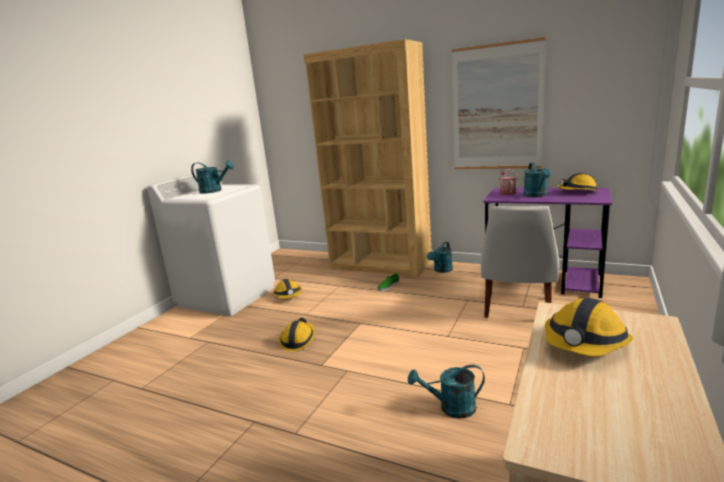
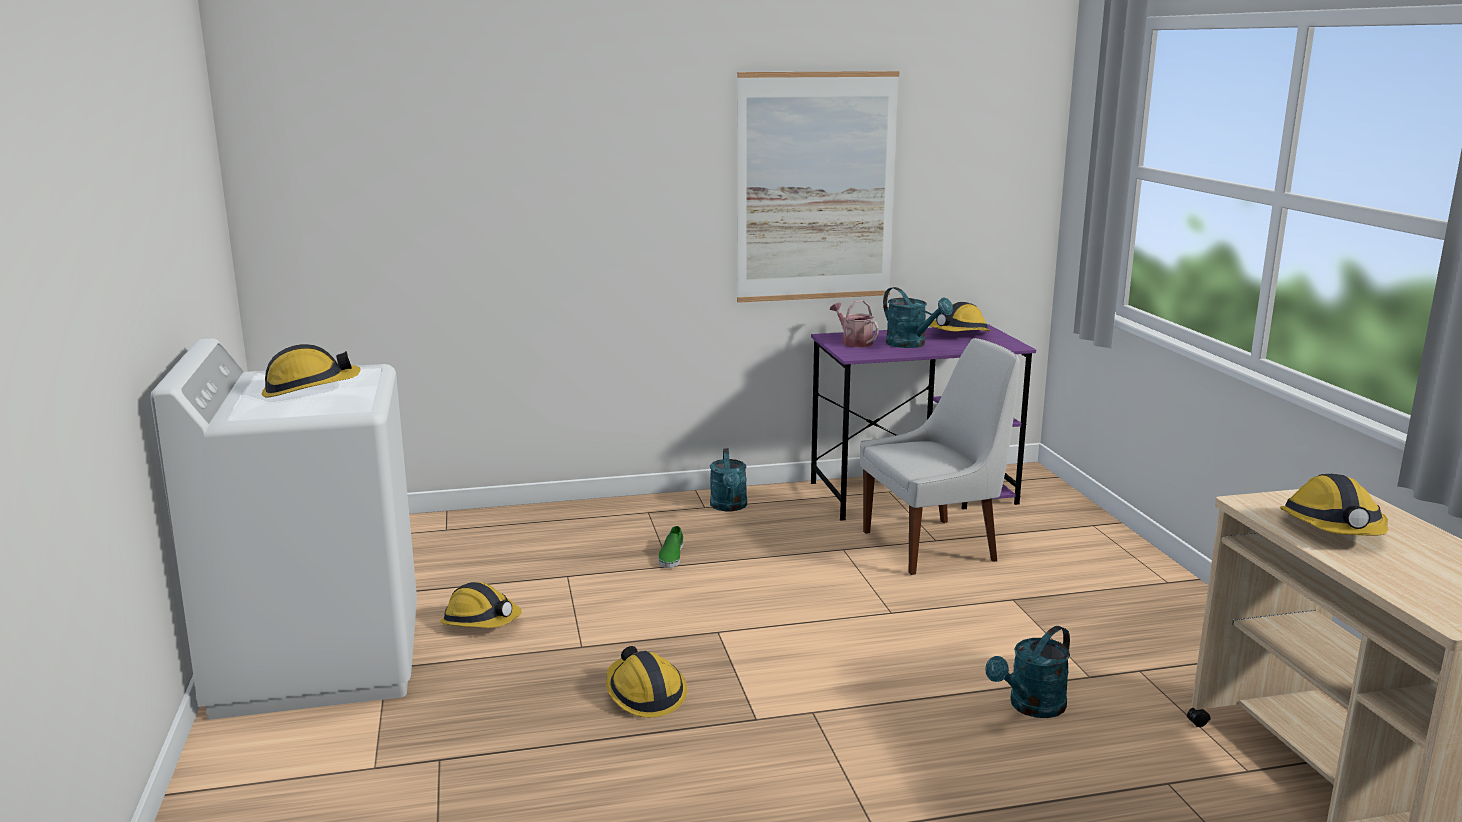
camera: 40 degrees left, 0 degrees up
turquoise watering can [191,160,234,194] -> hard hat [262,344,360,397]
brown bookcase [303,39,432,277] -> none
white chair [481,206,559,318] -> white chair turned 90 degrees counterclockwise [860,338,1020,575]

